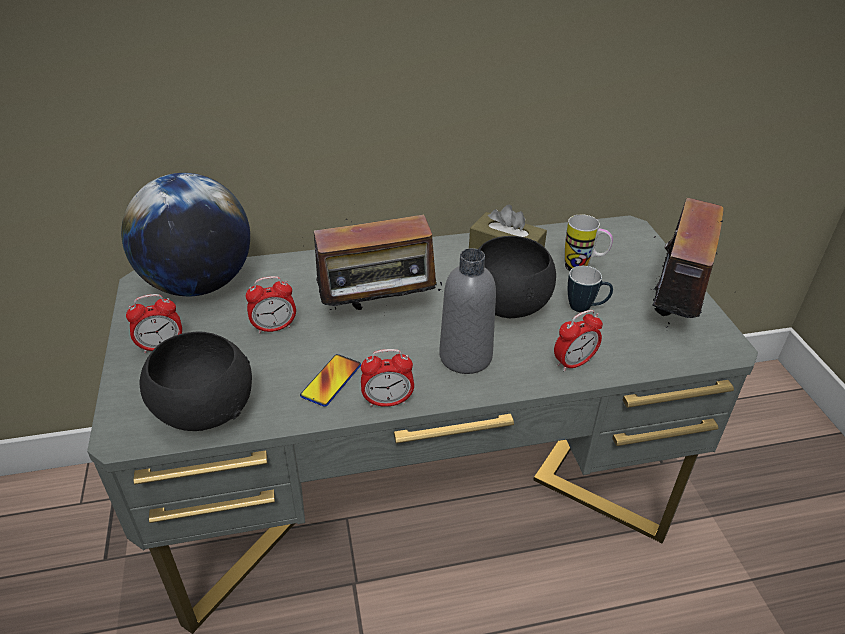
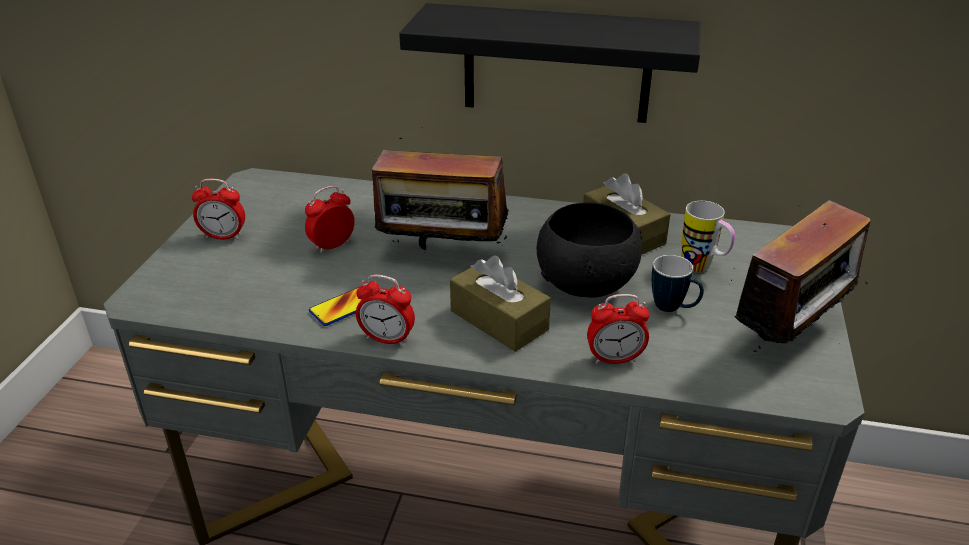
camera: 25 degrees right, 5 degrees down
globe [121,173,250,296] -> none
black bowl [140,332,252,431] -> none
alarm clock [246,276,296,334] -> alarm clock turned 135 degrees clockwise [305,186,355,253]
grey bottle [439,248,496,374] -> brown tissue box [450,255,551,352]
none -> black shelf [399,3,701,123]

